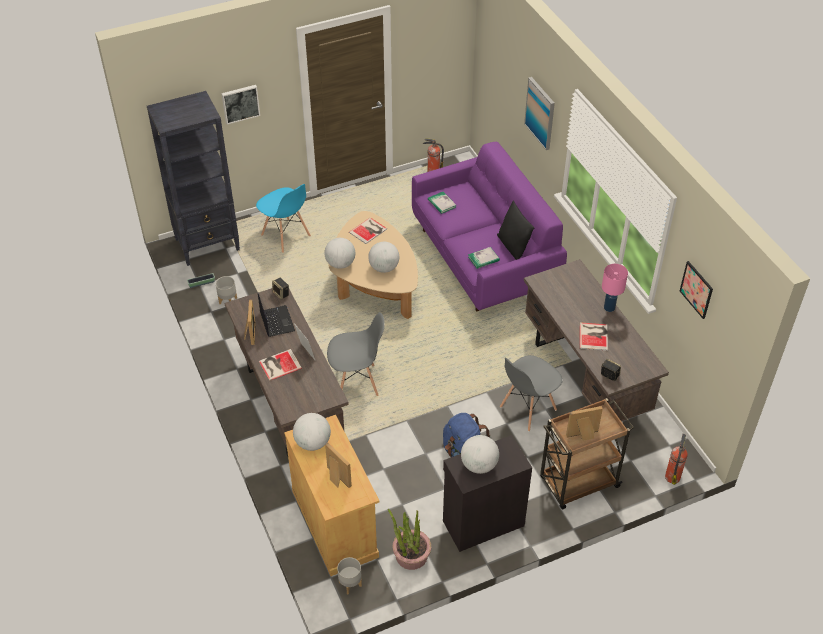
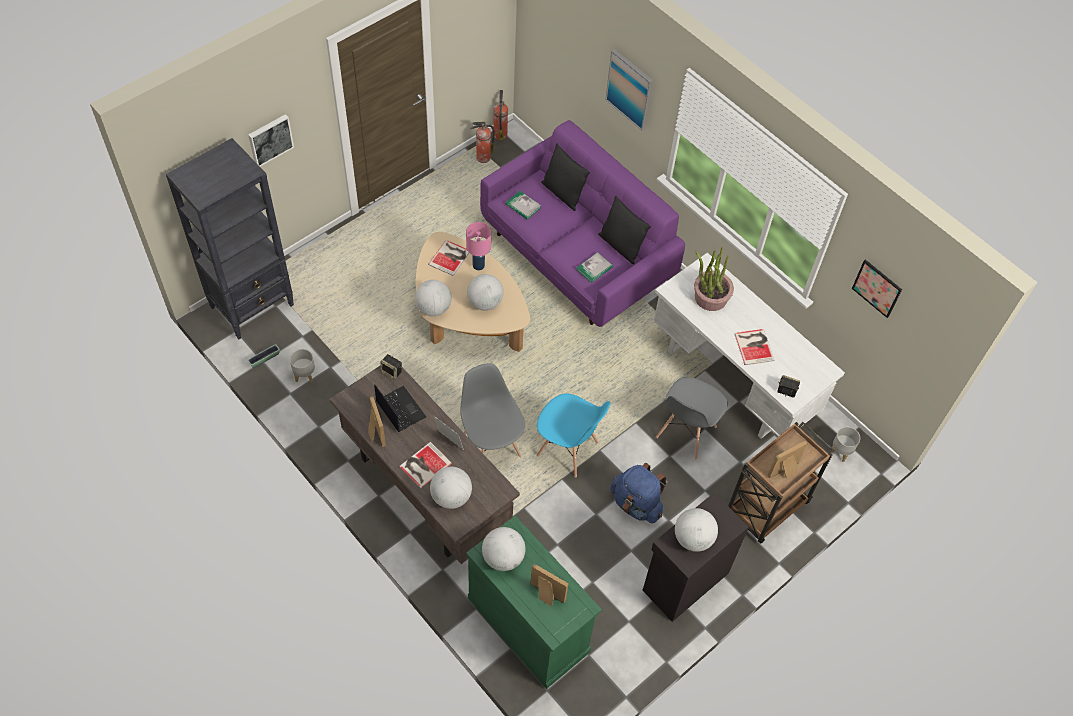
camera: 20 degrees left, 10 degrees up
blue chair [256,184,311,253] -> blue chair moved to [536,393,610,478]
beige cabinet [284,415,380,576] -> green cabinet [466,515,602,689]
grey chair [327,312,385,396] -> grey chair turned 90 degrees counterclockwise [460,363,525,457]
grey planter [337,557,362,595] -> grey planter moved to [830,427,860,462]
potted plant [388,509,431,570] -> potted plant moved to [694,247,734,311]
brown desk [524,259,669,421] -> white desk [653,253,845,439]
pink table lamp [602,264,628,312] -> pink table lamp moved to [466,222,491,270]
fire extinguisher [665,434,688,485] -> fire extinguisher moved to [493,90,508,140]
none -> globe [430,467,472,509]
none -> black pillow [541,143,590,211]

